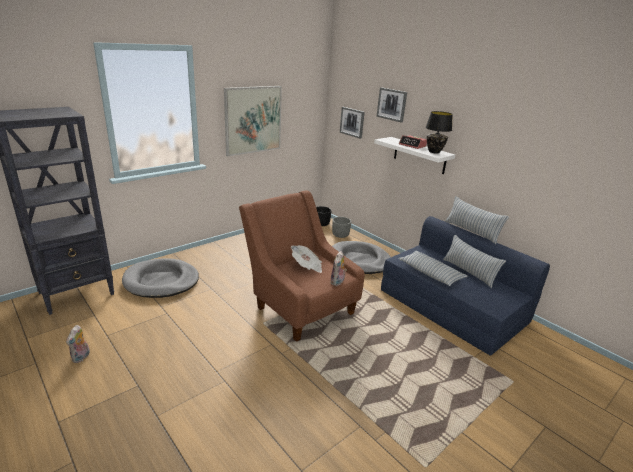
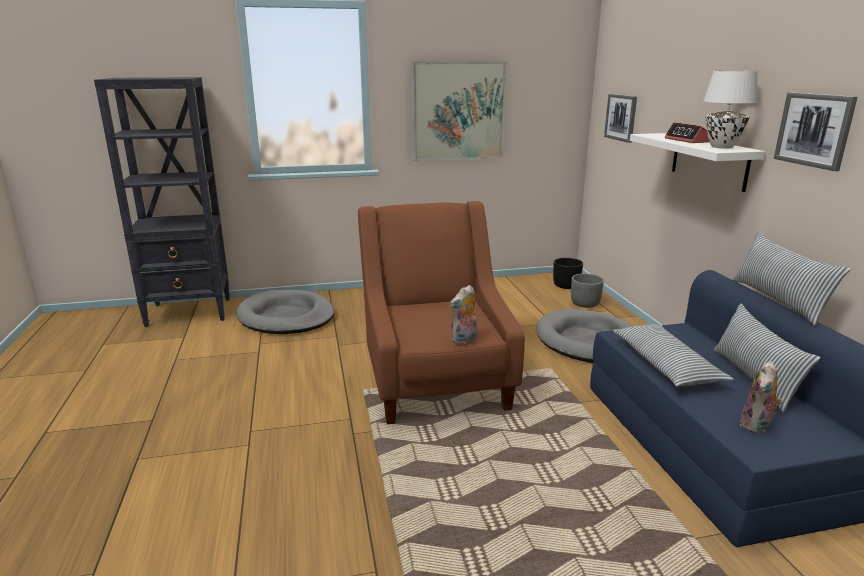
camera: 30 degrees right, 5 degrees down
plush toy [66,325,90,363] -> plush toy moved to [740,361,783,434]
newspaper [291,245,322,273] -> none
picture [376,87,407,123] -> picture moved to [774,92,857,171]
black table lamp [426,111,453,153] -> white table lamp [704,71,758,149]

